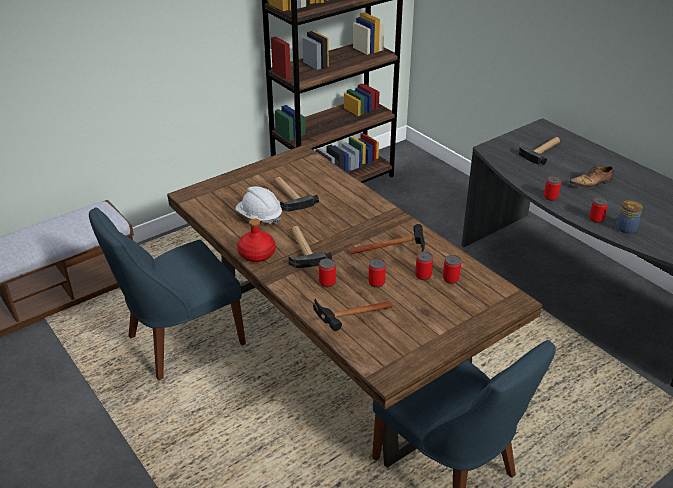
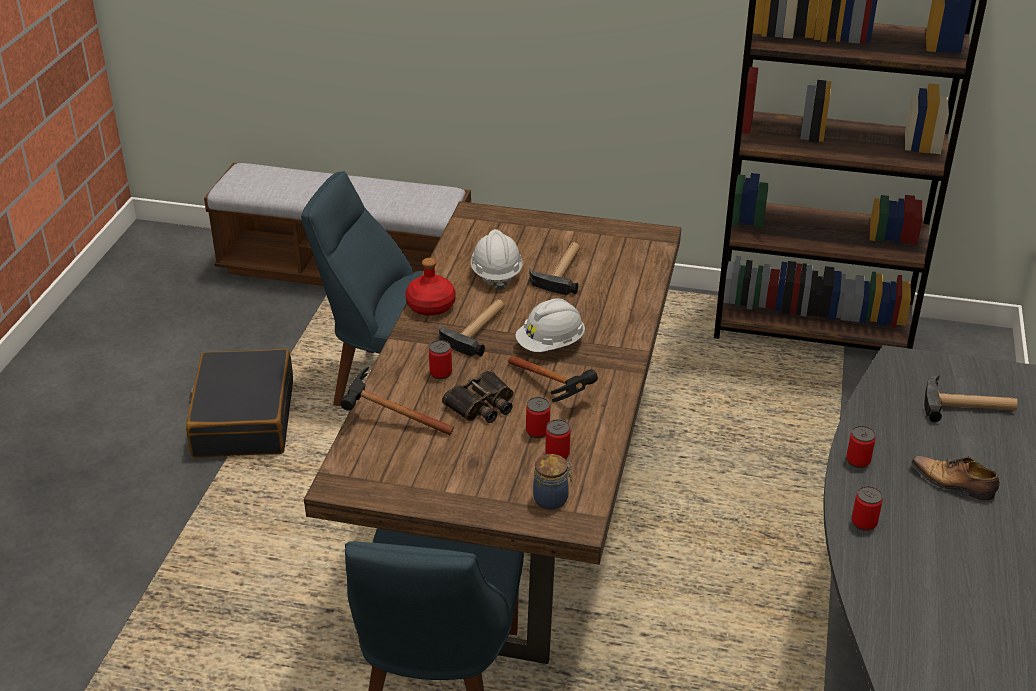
camera: 50 degrees right, 0 degrees up
can [368,258,386,288] -> binoculars [442,370,514,423]
jar [616,200,643,234] -> jar moved to [533,454,572,510]
none -> black suitcase [186,349,293,458]
none -> white hard hat [515,298,585,352]

